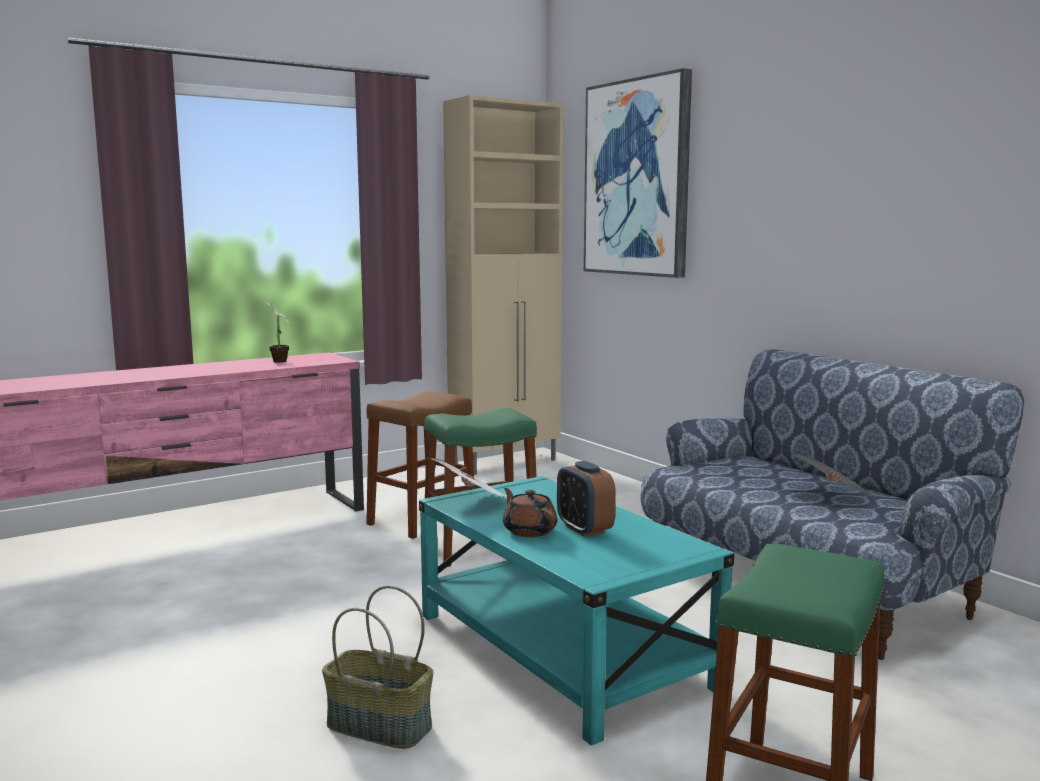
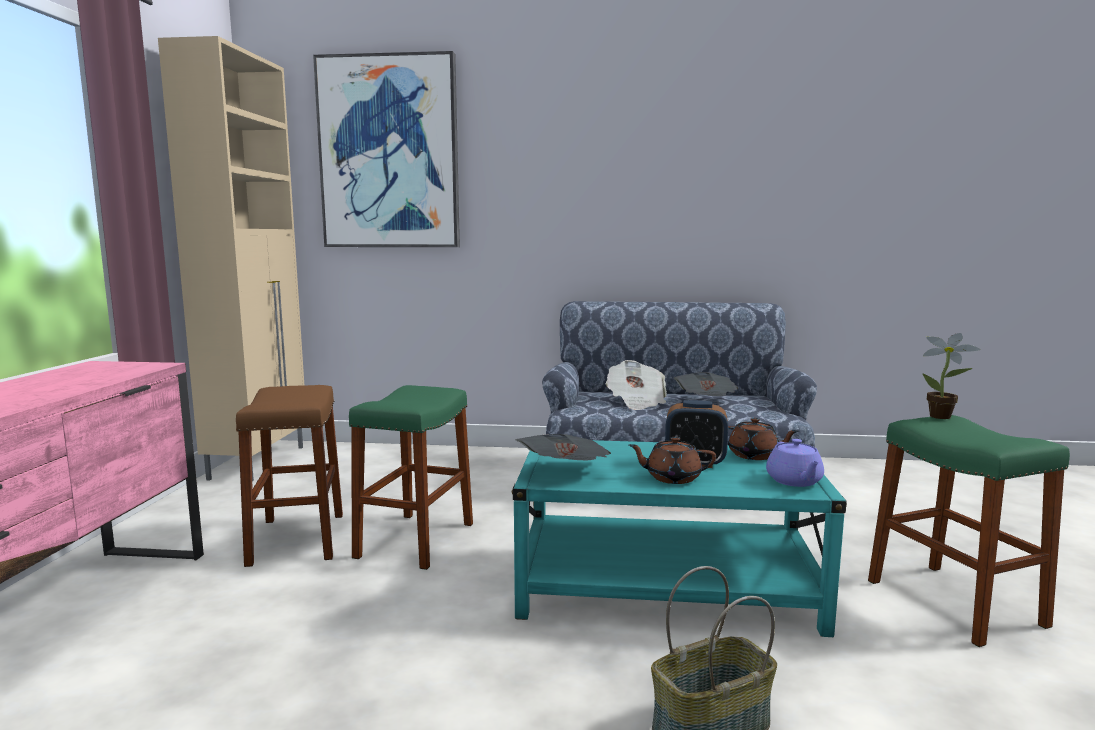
camera: 50 degrees left, 0 degrees up
potted plant [266,302,290,363] -> potted plant moved to [922,333,981,419]
none -> newspaper [606,360,667,410]
none -> brown teapot [728,418,799,460]
none -> purple teapot [766,439,824,487]

